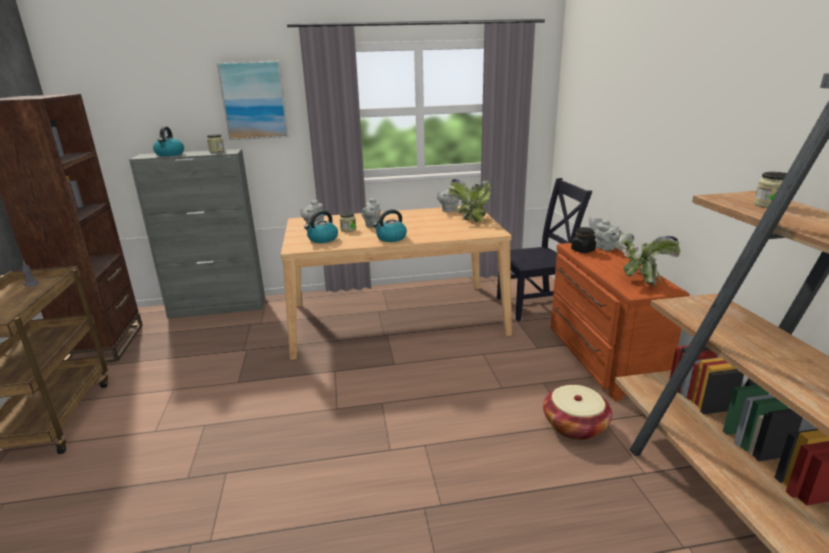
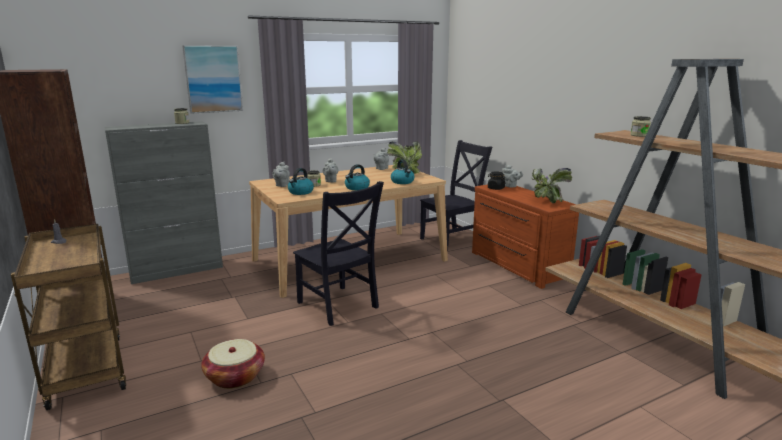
camera: 20 degrees left, 5 degrees down
kettle [153,127,184,156] -> kettle moved to [391,159,415,184]
basket [543,385,612,440] -> basket moved to [201,339,265,389]
none -> black chair [293,181,384,326]

